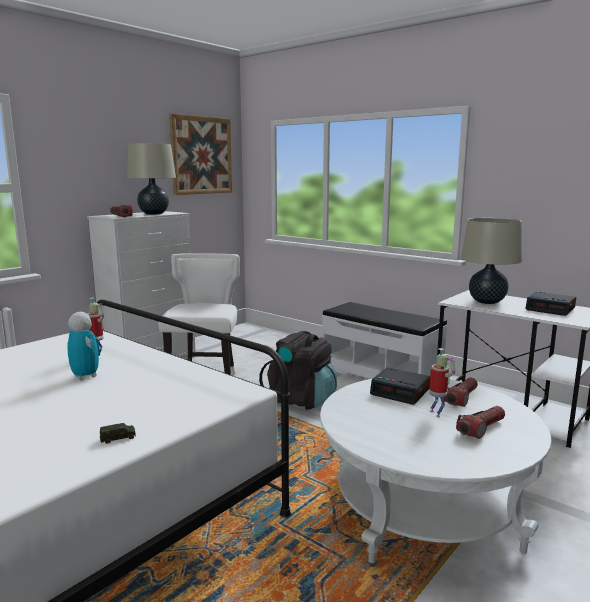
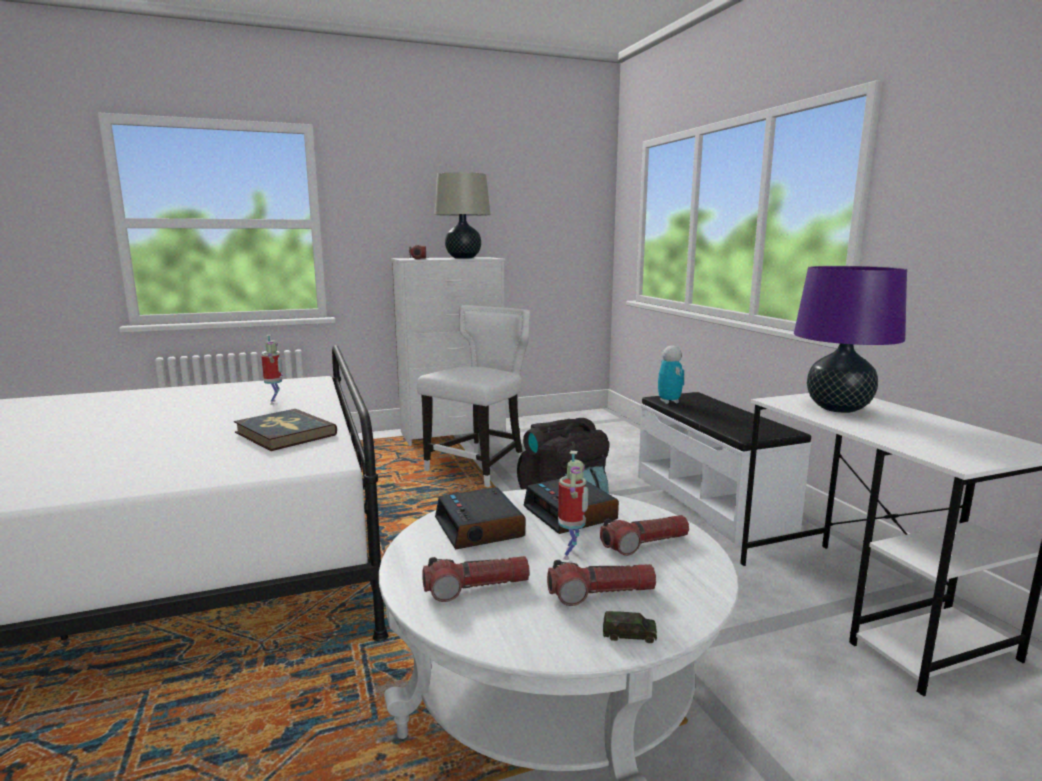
camera: 30 degrees right, 0 degrees up
toy robot [67,312,100,380] -> toy robot moved to [658,346,684,404]
toy car [100,423,136,444] -> toy car moved to [603,611,657,643]
picture [169,114,232,195] -> none
beige table lamp [461,218,522,304] -> purple table lamp [794,266,907,413]
alarm clock [525,292,576,316] -> alarm clock moved to [435,487,525,549]
none -> book [234,409,337,451]
none -> flashlight [422,556,530,602]

